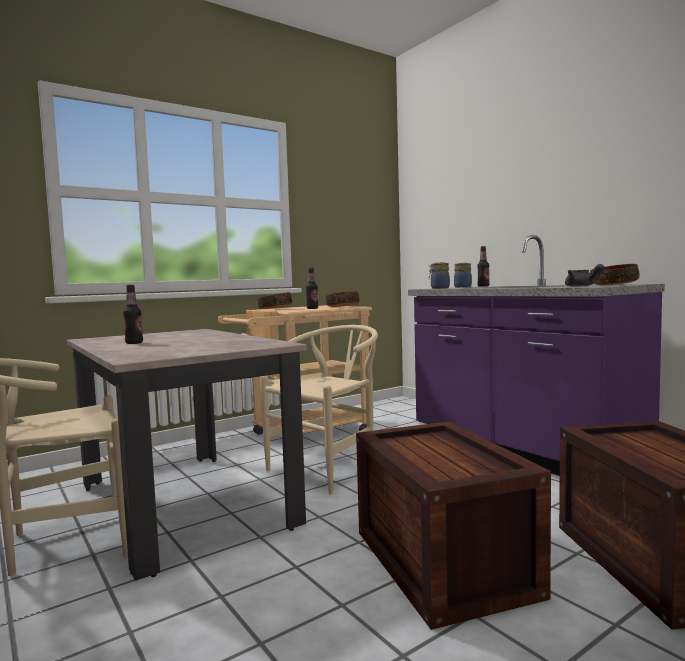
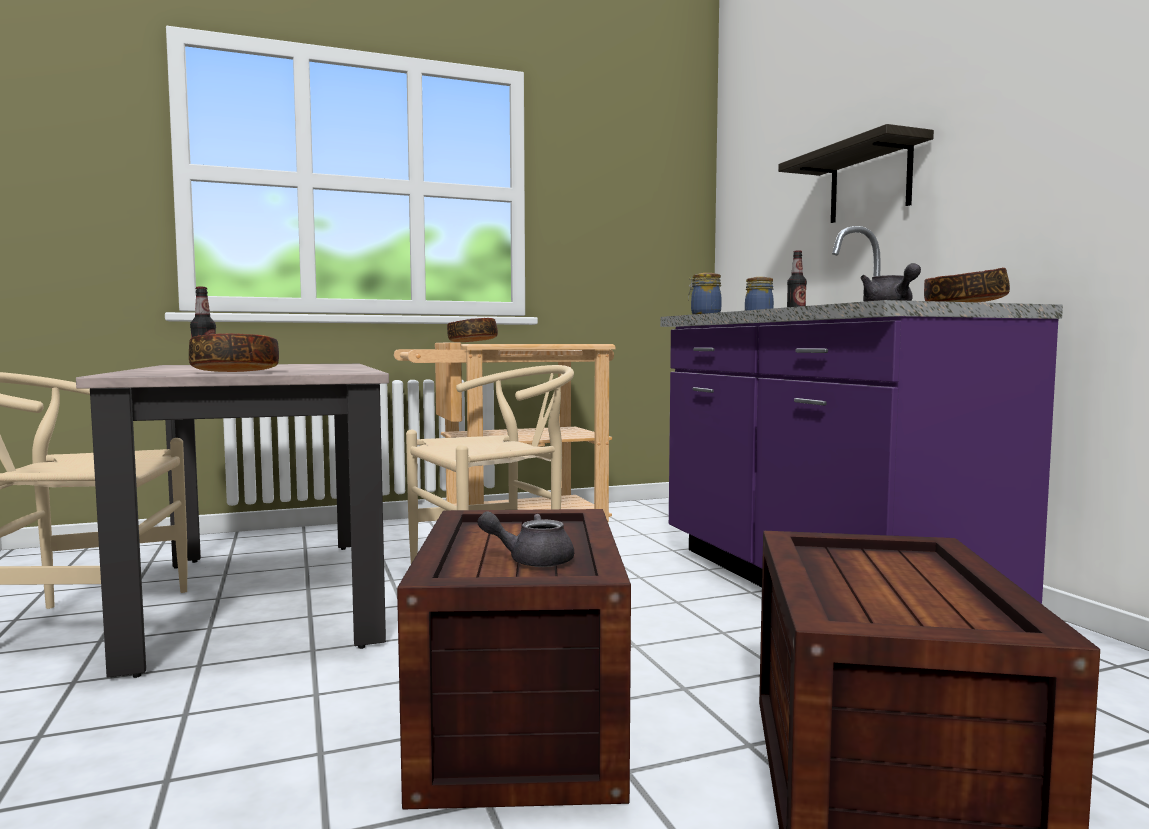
camera: 15 degrees right, 0 degrees up
bottle [306,268,318,309] -> none
bowl [326,291,359,307] -> bowl moved to [189,333,279,372]
none -> grey teapot [478,511,574,567]
none -> shelf [778,124,934,223]

